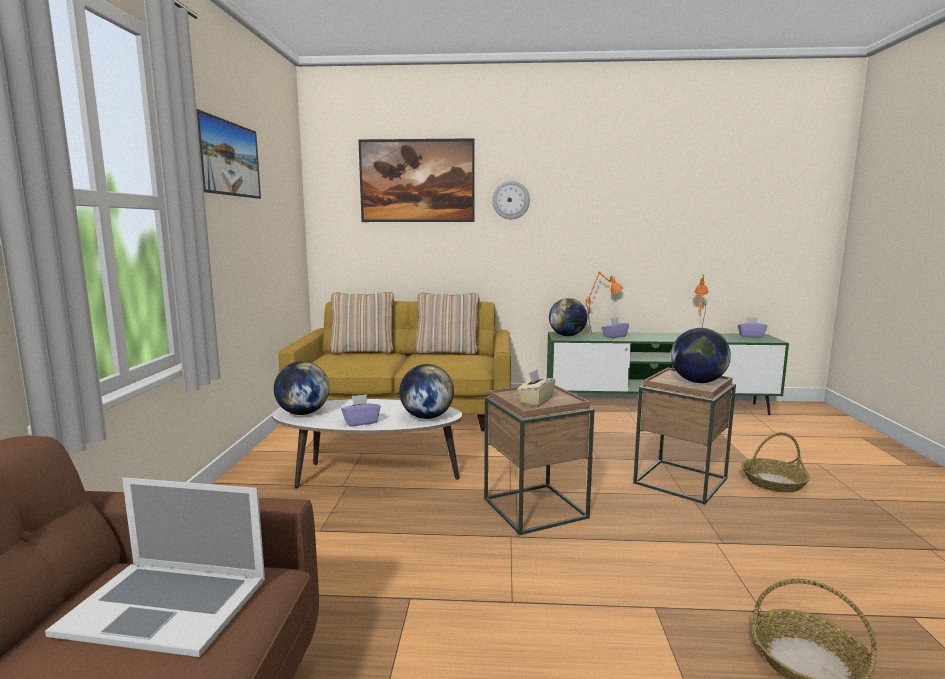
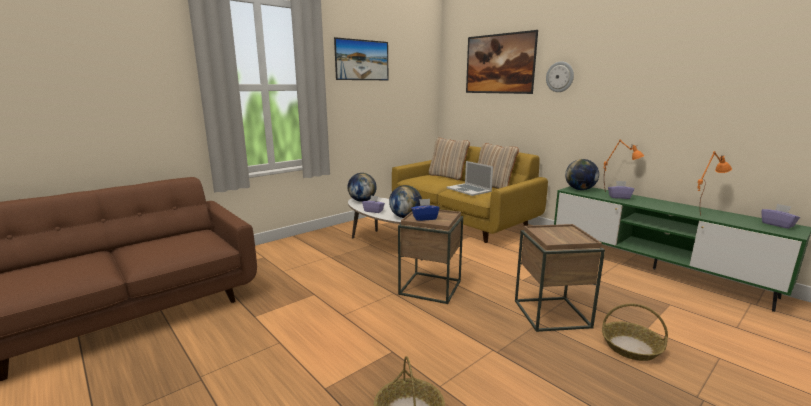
camera: 45 degrees right, 5 degrees up
laptop [45,477,265,657] -> laptop moved to [446,161,493,196]
beige tissue box [517,370,555,407] -> blue tissue box [411,199,439,221]
globe [671,328,731,383] -> none

